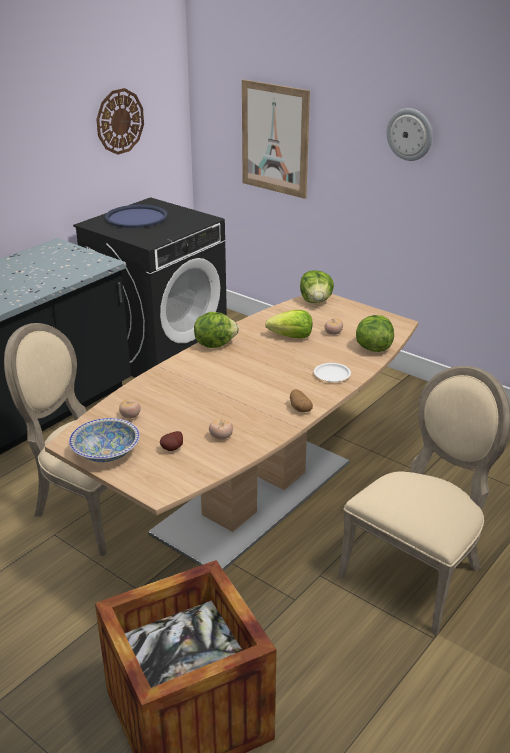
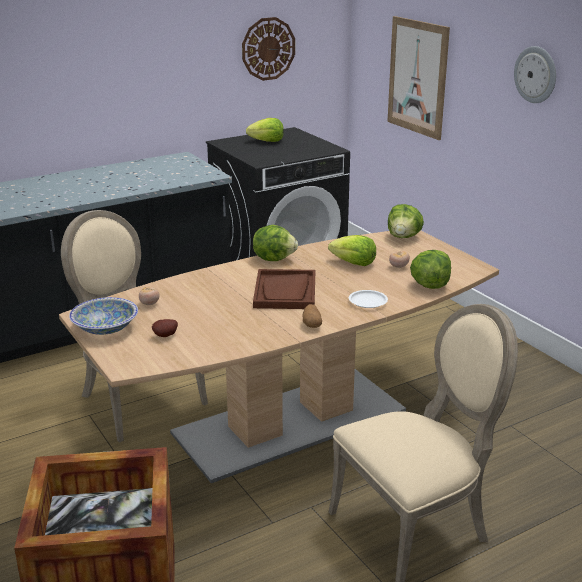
camera: 20 degrees right, 5 degrees down
blue tray [105,205,167,228] -> lettuce [246,118,284,142]
tomato [209,420,233,440] -> none
none -> brown tray [253,269,315,309]

